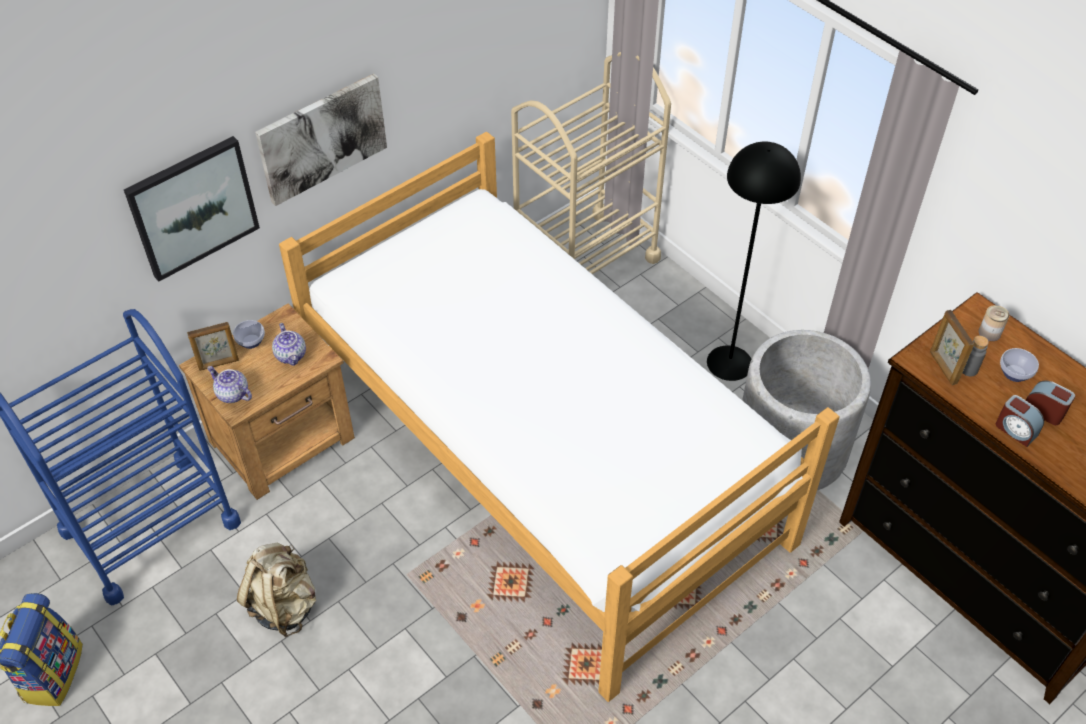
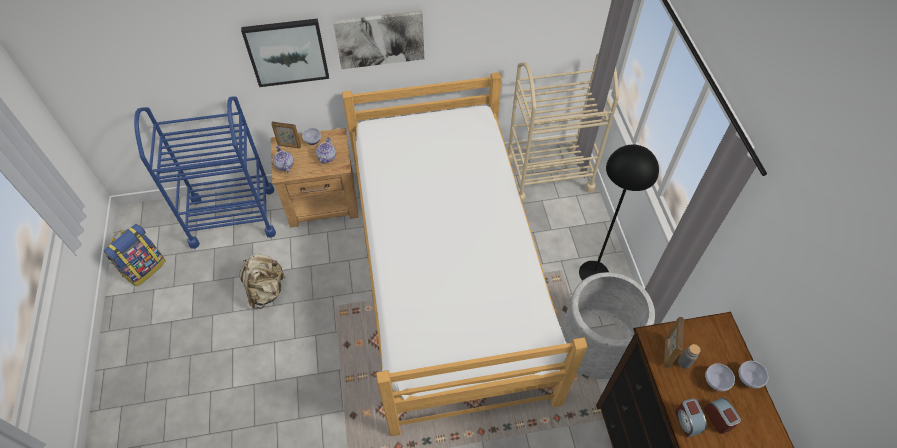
camera: 30 degrees right, 5 degrees up
can [979,305,1009,341] -> none
none -> bowl [739,361,768,388]

